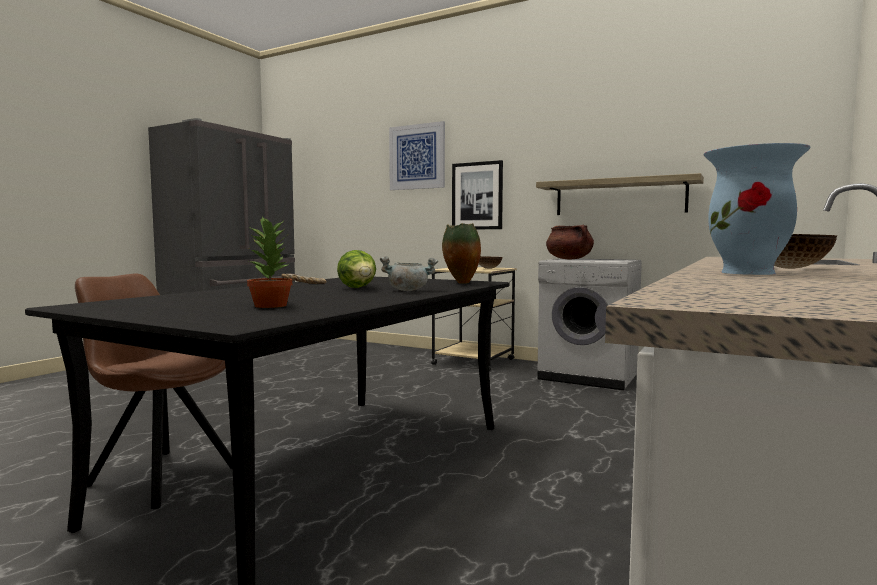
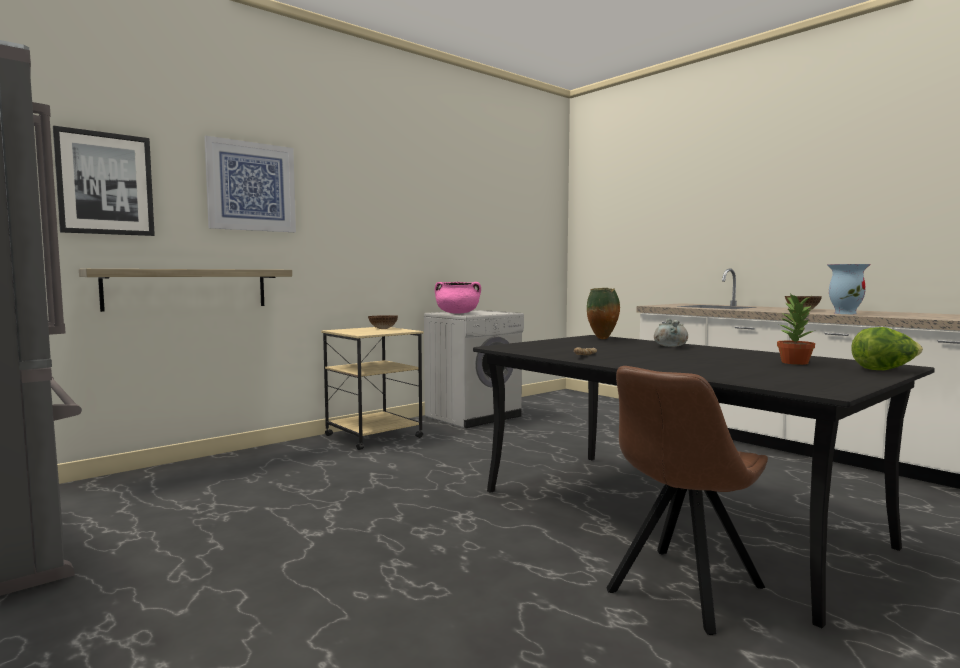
camera: 70 degrees left, 0 degrees up
lettuce [337,250,376,288] -> lettuce moved to [851,327,923,370]
picture [452,160,503,229] -> picture moved to [53,125,155,236]
shelf [536,173,704,215] -> shelf moved to [79,269,292,312]
brown cooking pot [546,224,594,259] -> pink cooking pot [435,282,481,314]

